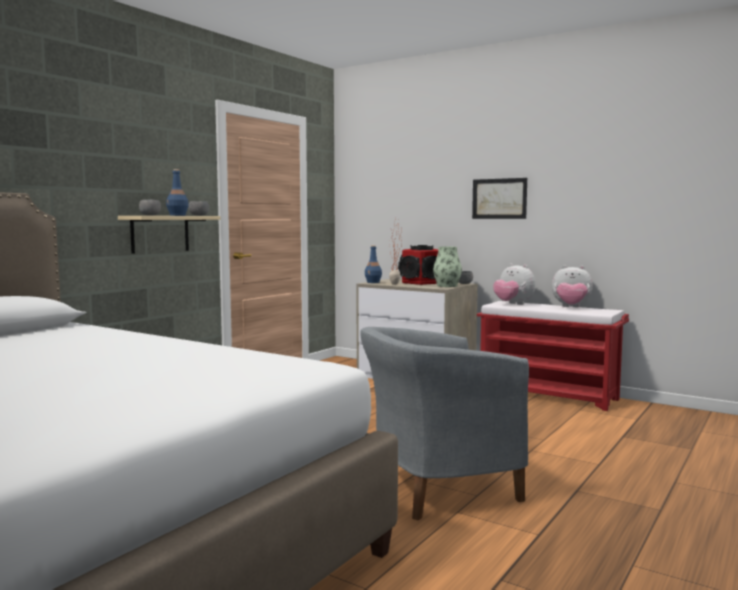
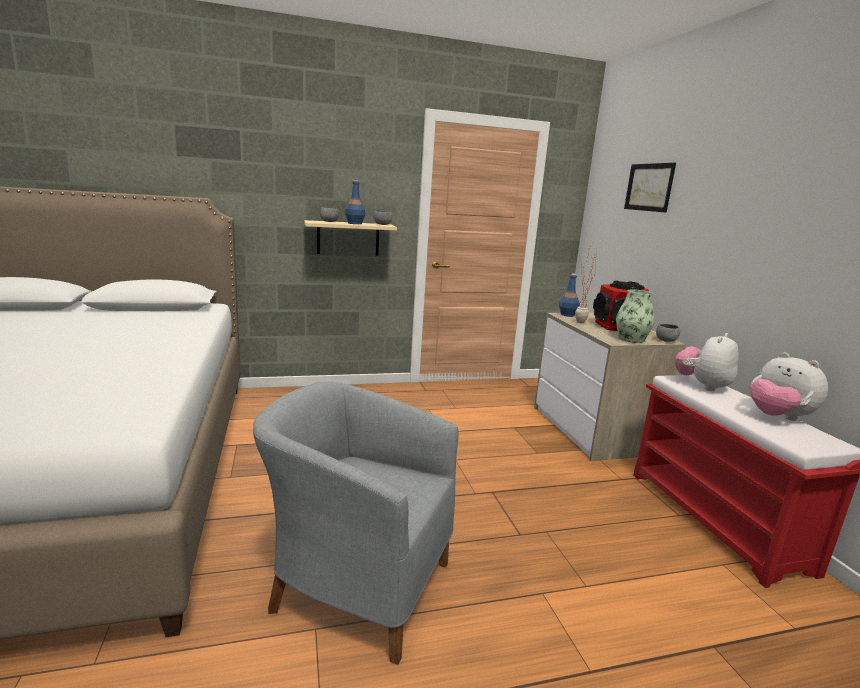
camera: 40 degrees right, 10 degrees up
picture [472,178,527,219] -> picture moved to [624,163,676,213]
plush toy [493,263,536,305] -> plush toy turned 45 degrees clockwise [675,333,739,391]

